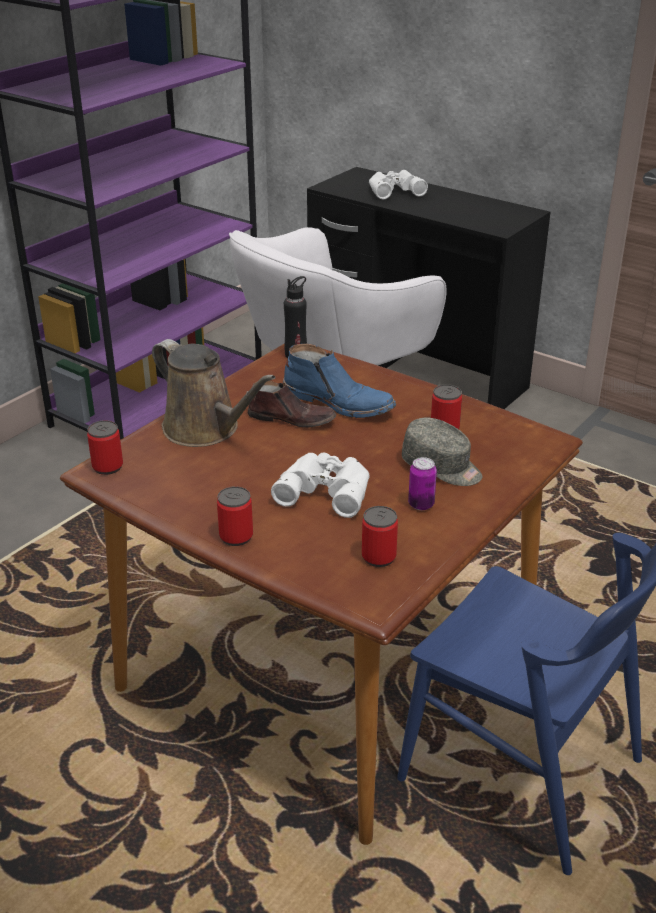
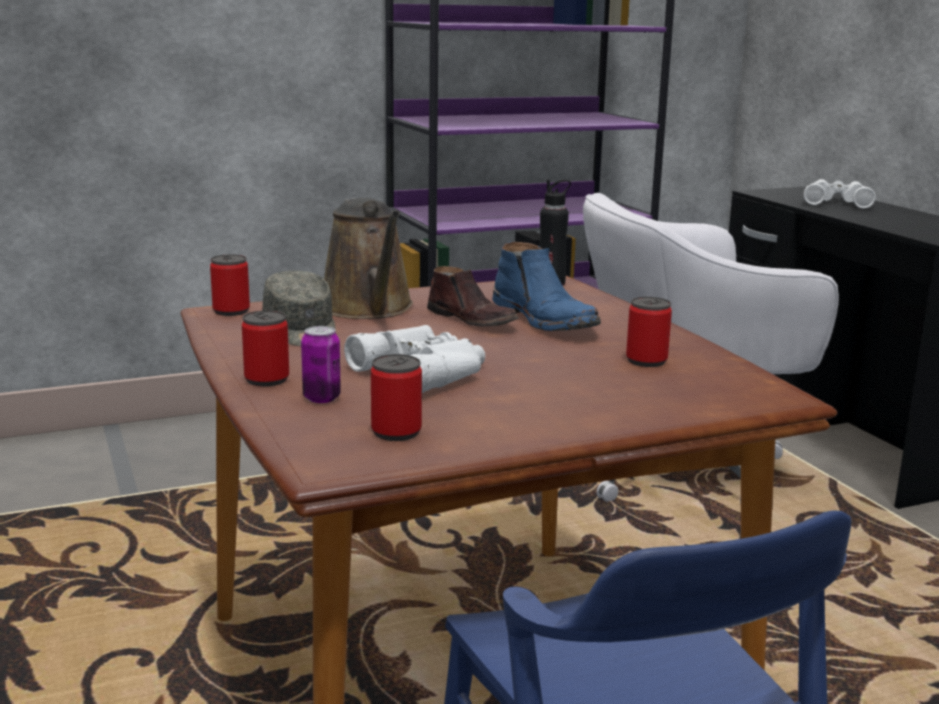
camera: 30 degrees right, 15 degrees down
grey cap [402,418,482,486] -> grey cap moved to [262,271,336,346]
can [408,457,437,510] -> can moved to [301,326,341,403]

